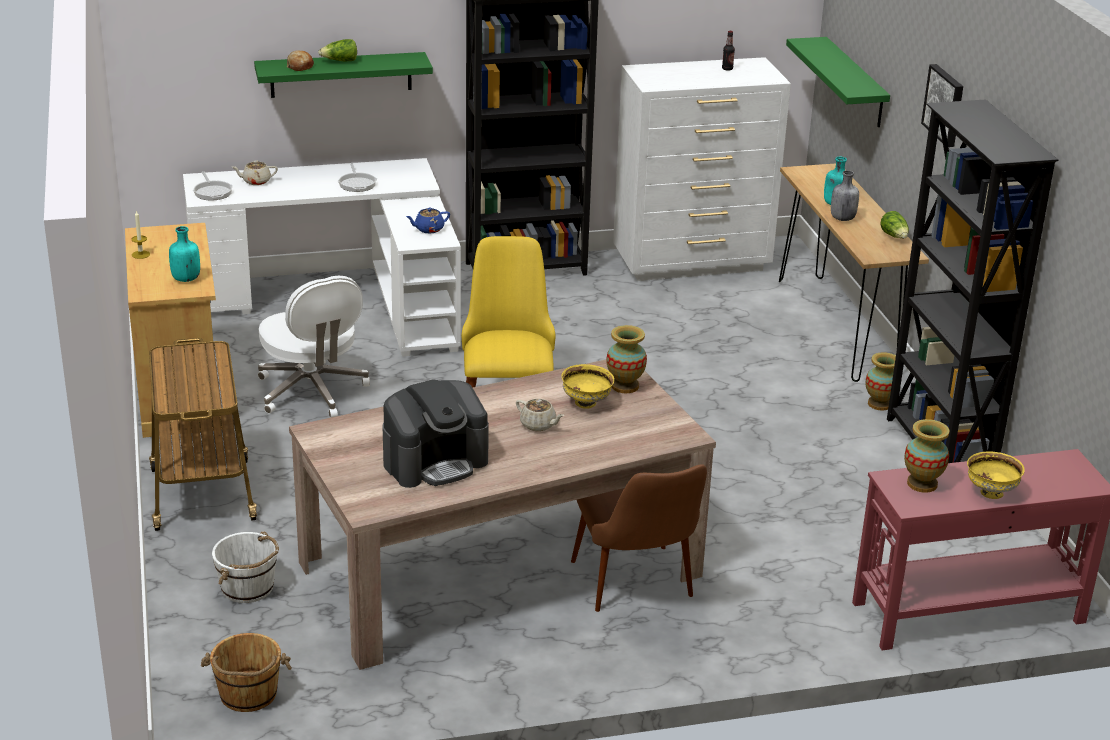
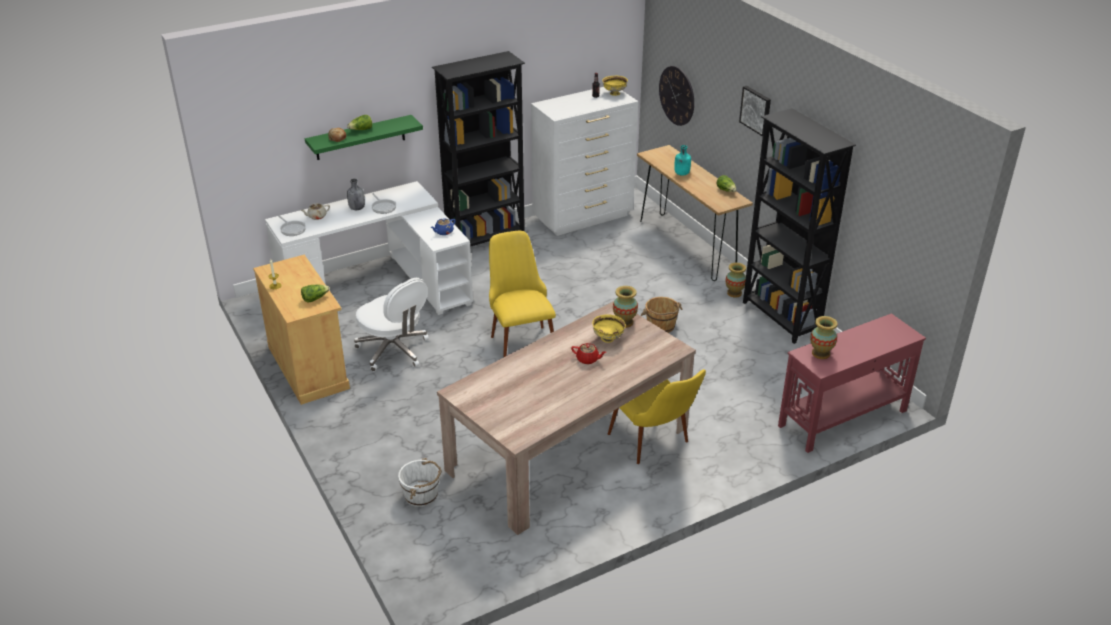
camera: 15 degrees left, 5 degrees up
cart [149,338,257,531] -> none
turquoise bottle [169,226,200,282] -> lettuce [301,285,330,303]
brown bucket [201,633,292,712] -> brown bucket moved to [641,297,683,333]
coffee machine [383,379,489,488] -> none
beige teapot [516,399,564,431] -> red teapot [571,343,606,364]
brown chair [571,464,707,612] -> yellow chair [608,369,706,464]
green shelf [786,37,890,127] -> wall clock [659,66,694,126]
grey bottle [831,170,859,221] -> grey bottle moved to [347,179,365,210]
yellow bowl [967,451,1025,499] -> yellow bowl moved to [602,76,628,96]

